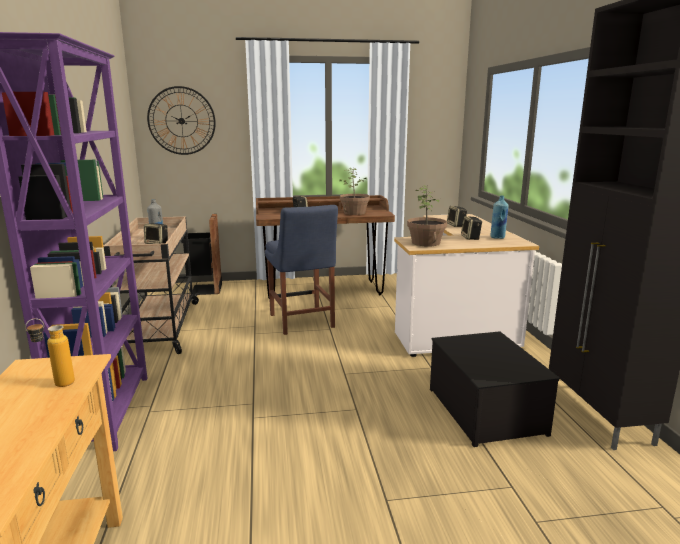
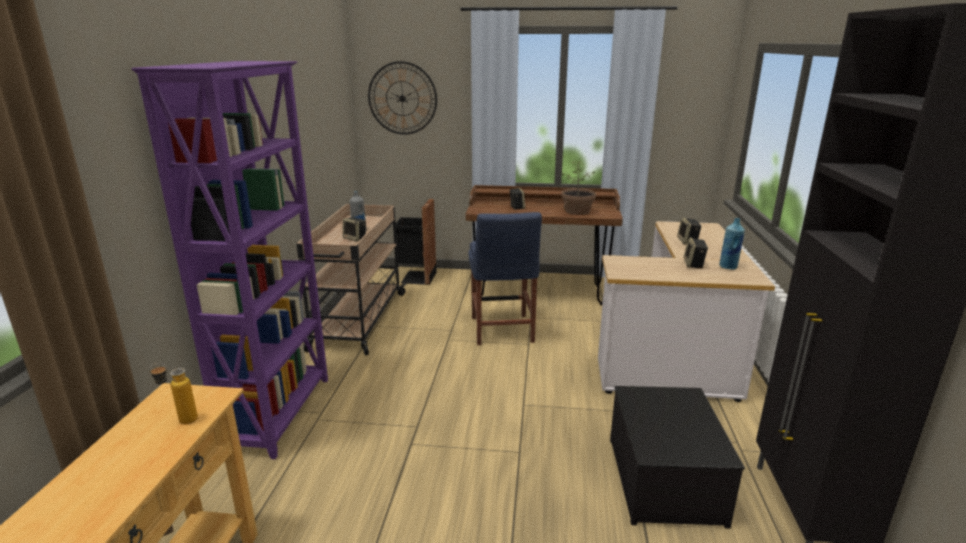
camera: 15 degrees right, 5 degrees up
potted plant [407,185,447,247] -> none

